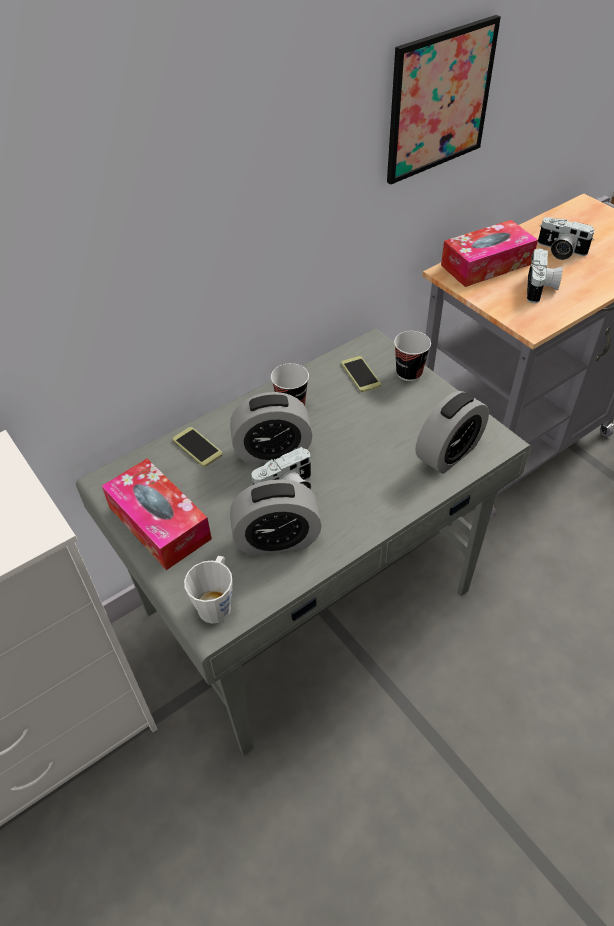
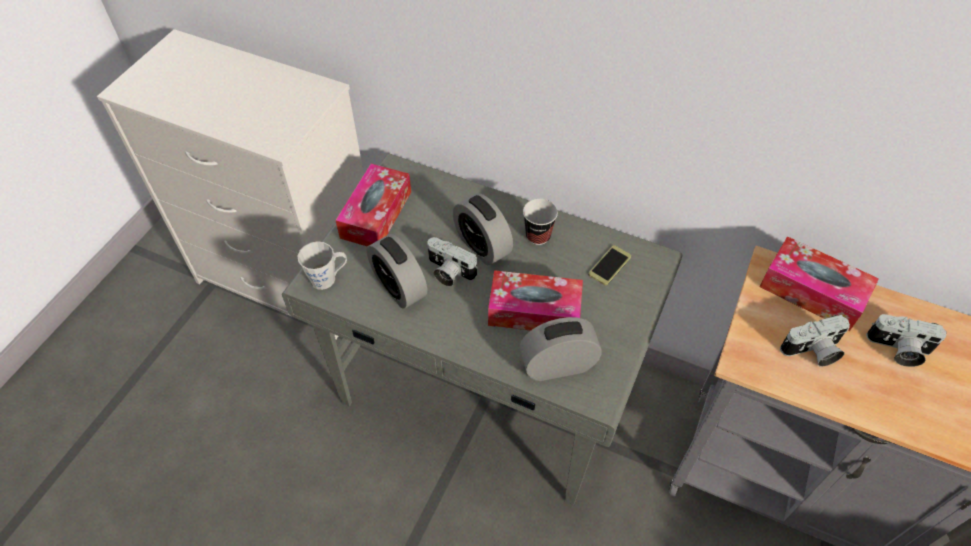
camera: 60 degrees right, 5 degrees up
phone [173,427,223,467] -> none
picture [387,15,501,184] -> none
cup [394,331,431,381] -> none
alarm clock [416,391,489,474] -> alarm clock turned 150 degrees clockwise [520,317,602,381]
camera [538,217,595,260] -> camera turned 75 degrees counterclockwise [866,314,947,367]
none -> tissue box [488,270,583,331]

